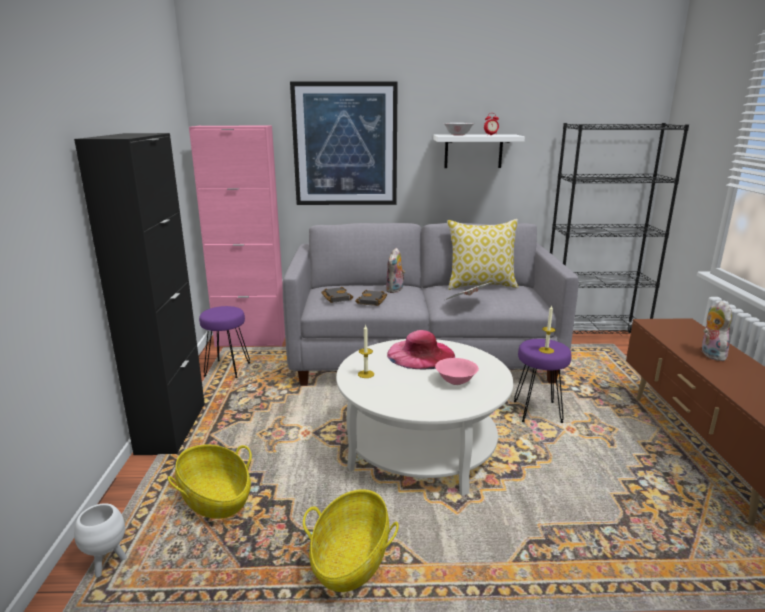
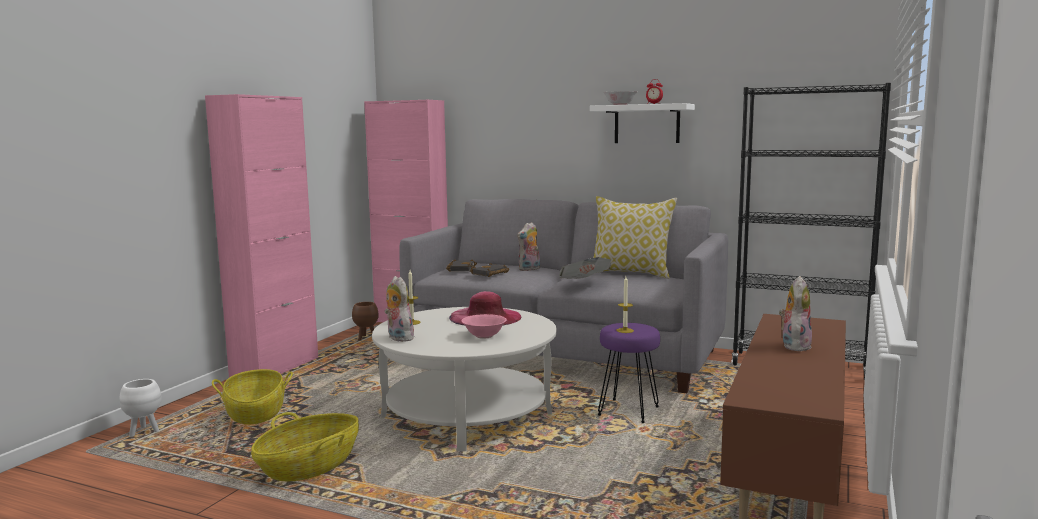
camera: 25 degrees right, 10 degrees down
black cabinet [74,133,205,455] -> pink cabinet [205,94,318,377]
purple stool [199,306,250,378] -> brown planter [352,302,379,341]
picture [290,82,398,205] -> none
none -> plush toy [384,276,414,342]

